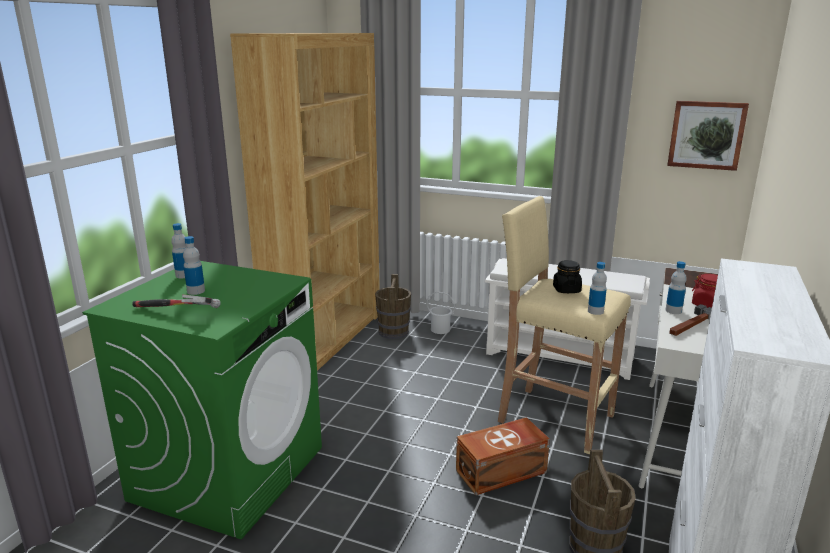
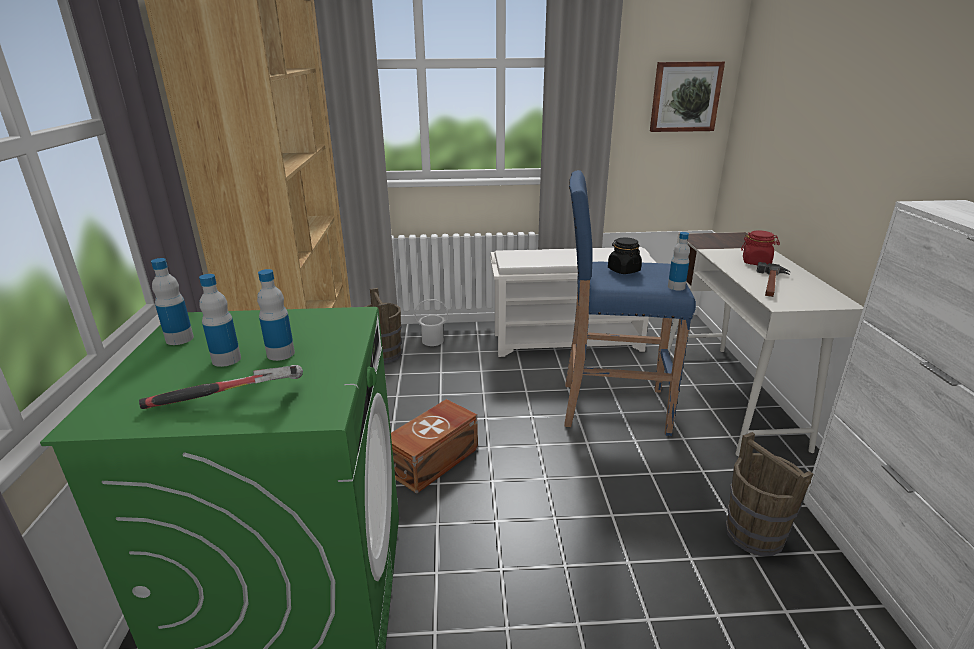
camera: 25 degrees left, 5 degrees up
brown storage box [456,417,550,495] -> brown storage box moved to [391,399,478,494]
beige stool [498,196,631,455] -> blue stool [564,170,696,436]
bottle [665,261,687,314] -> bottle moved to [257,269,295,361]

